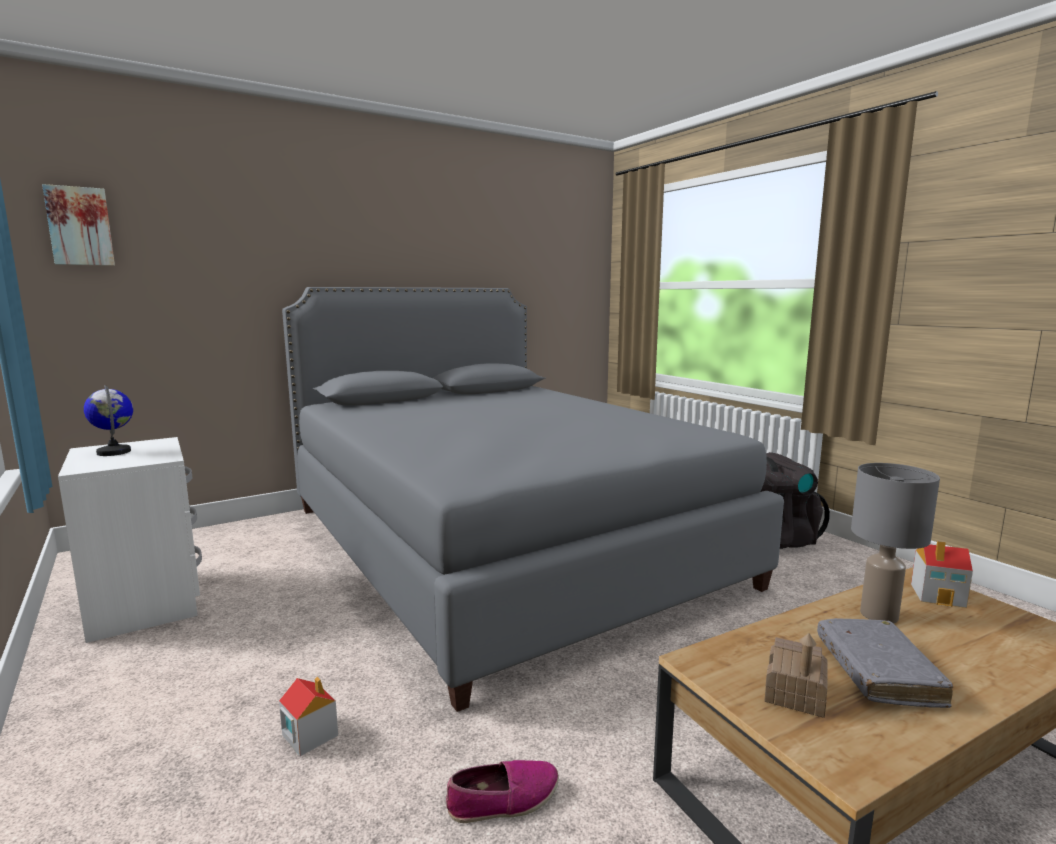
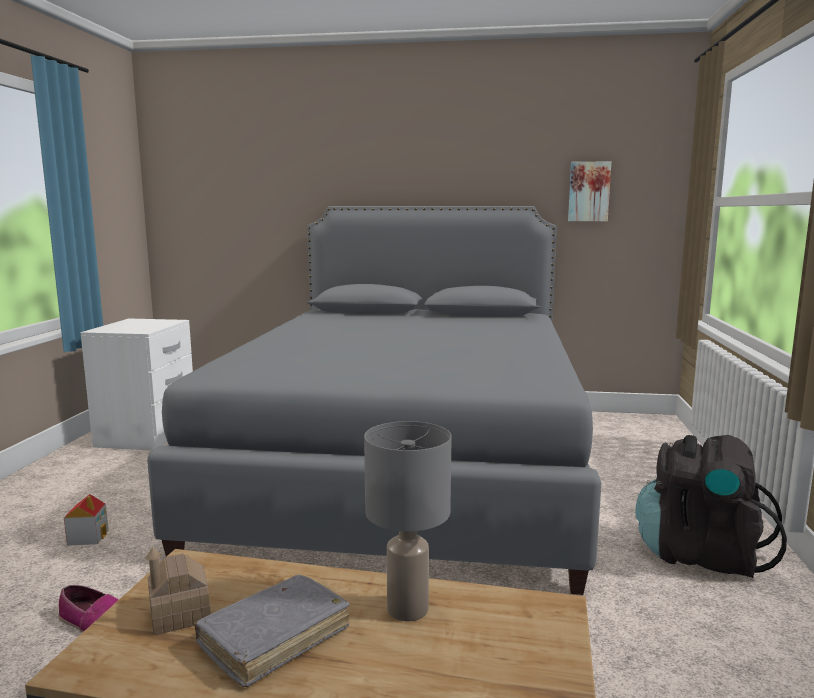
camera: 40 degrees right, 0 degrees up
picture [42,184,115,266] -> picture moved to [568,161,611,221]
globe [84,385,133,456] -> none
toy house [911,541,973,608] -> none

